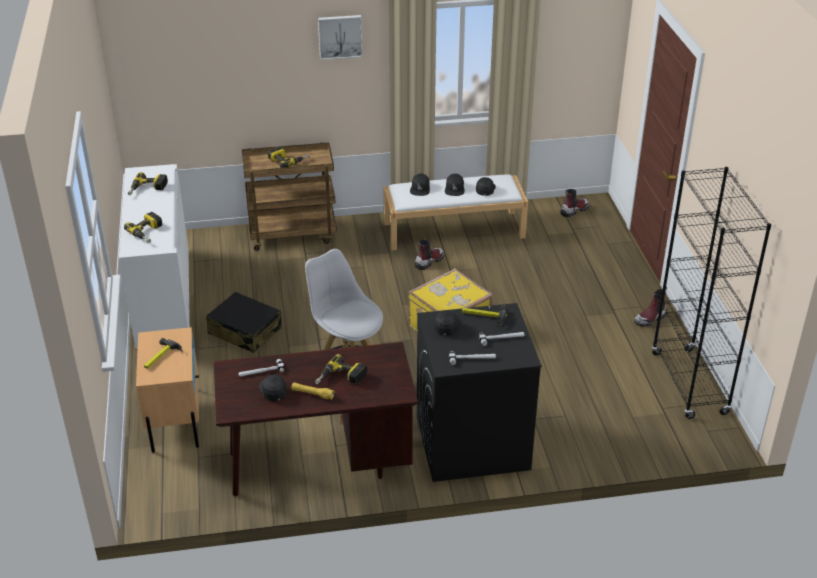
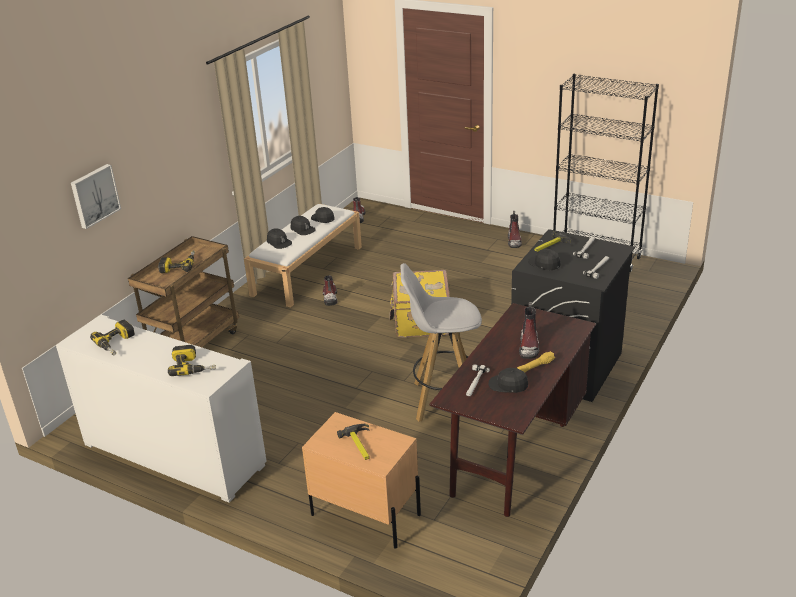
camera: 50 degrees left, 5 degrees down
black suitcase [206,292,282,353] -> none
power drill [315,354,367,384] -> boot [519,302,539,359]
picture [318,15,363,60] -> picture moved to [71,164,121,229]

